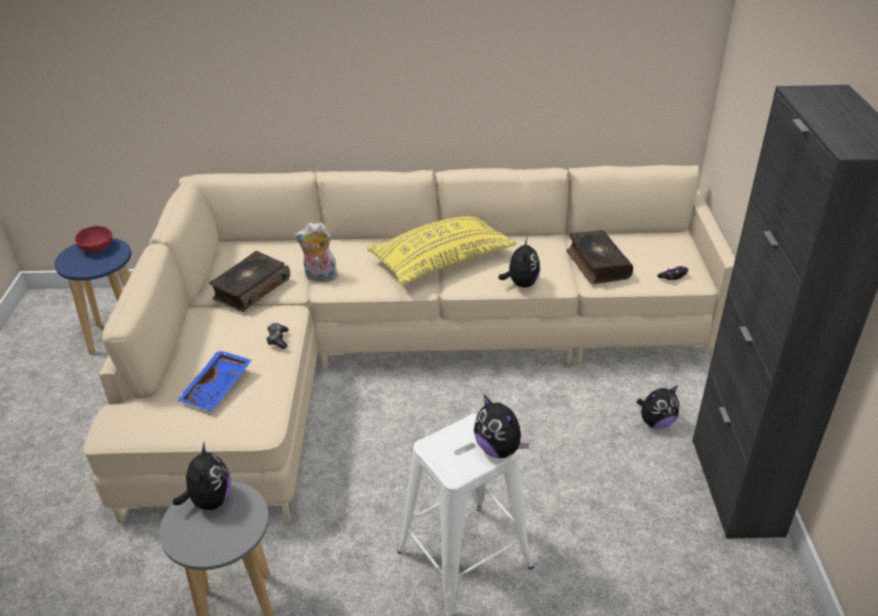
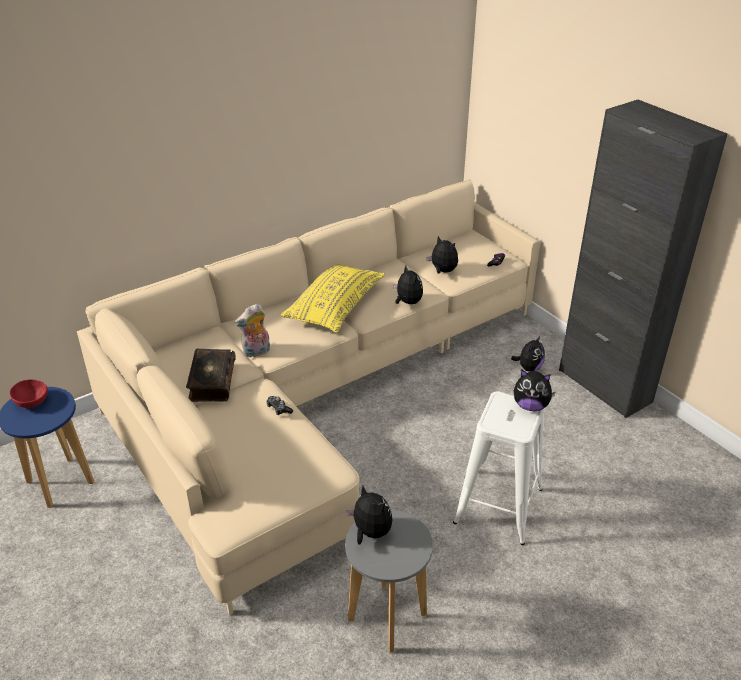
camera: 35 degrees left, 0 degrees up
blue tray [177,350,252,411] -> none
book [566,230,633,284] -> plush toy [427,236,458,274]

